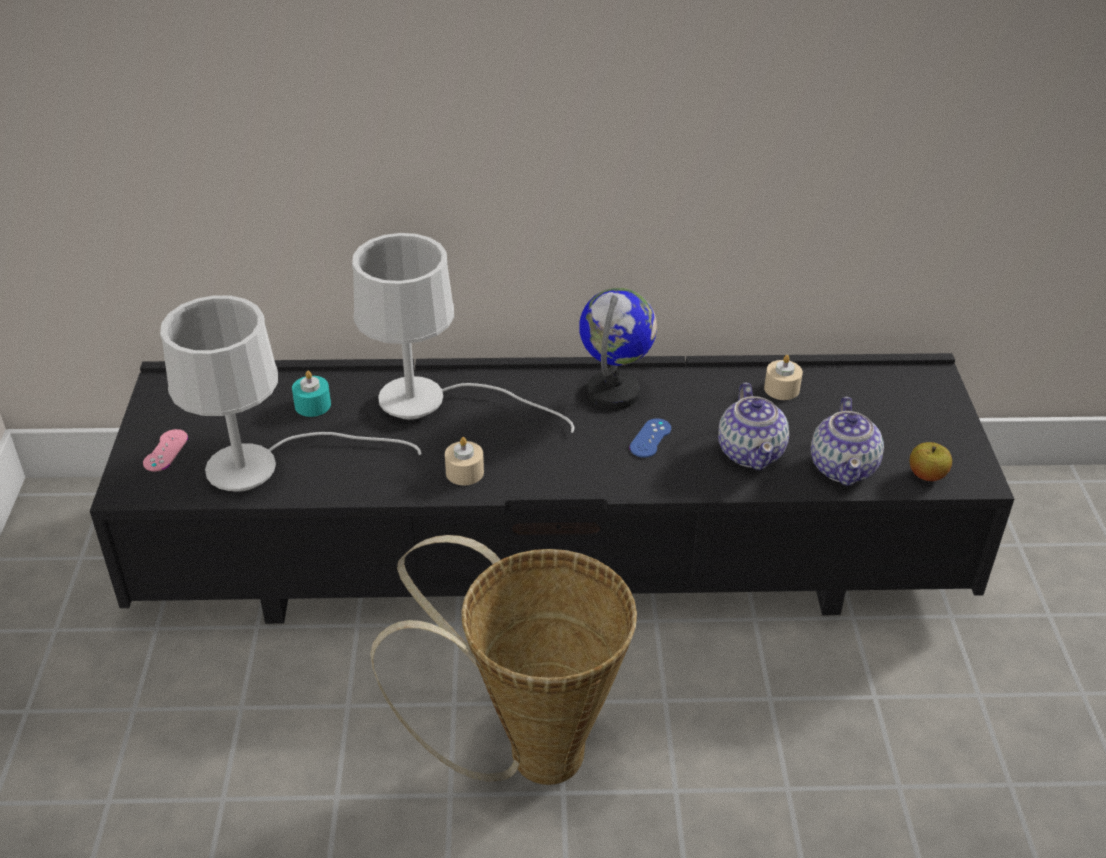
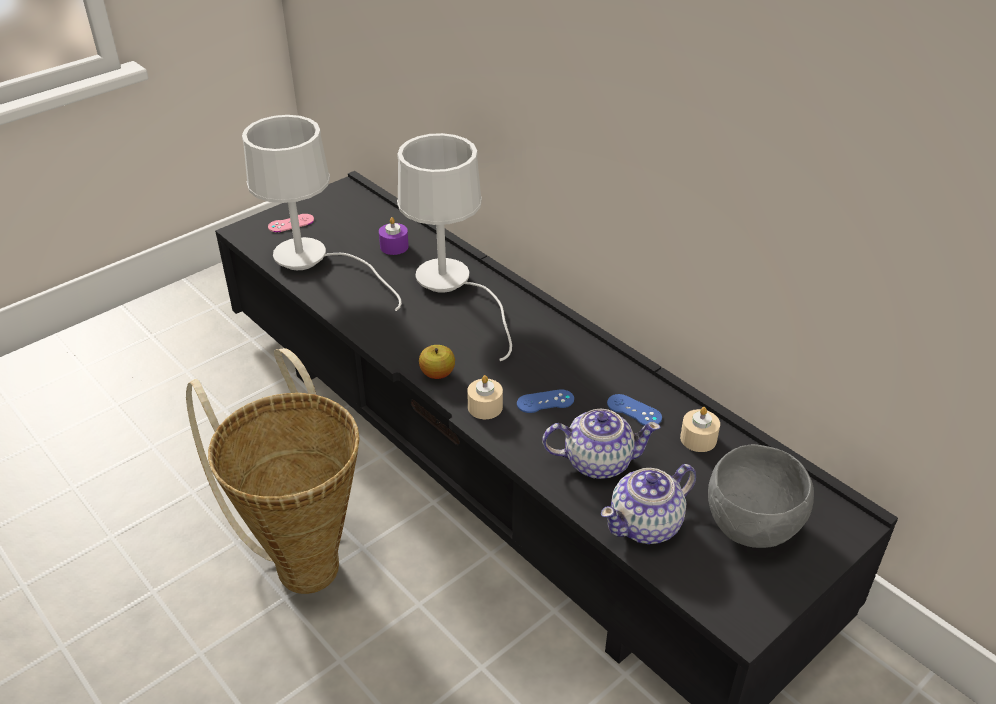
camera: 50 degrees right, 0 degrees up
turquoise candle [292,371,331,417] -> purple candle [379,217,409,255]
beige candle [445,437,484,485] -> beige candle moved to [467,375,503,419]
globe [579,288,657,409] -> none
teapot [718,383,789,470] -> teapot turned 135 degrees counterclockwise [542,409,660,479]
apple [909,442,952,481] -> apple moved to [419,345,455,379]
none -> blue game controller [607,394,662,426]
none -> grey bowl [708,444,814,548]

